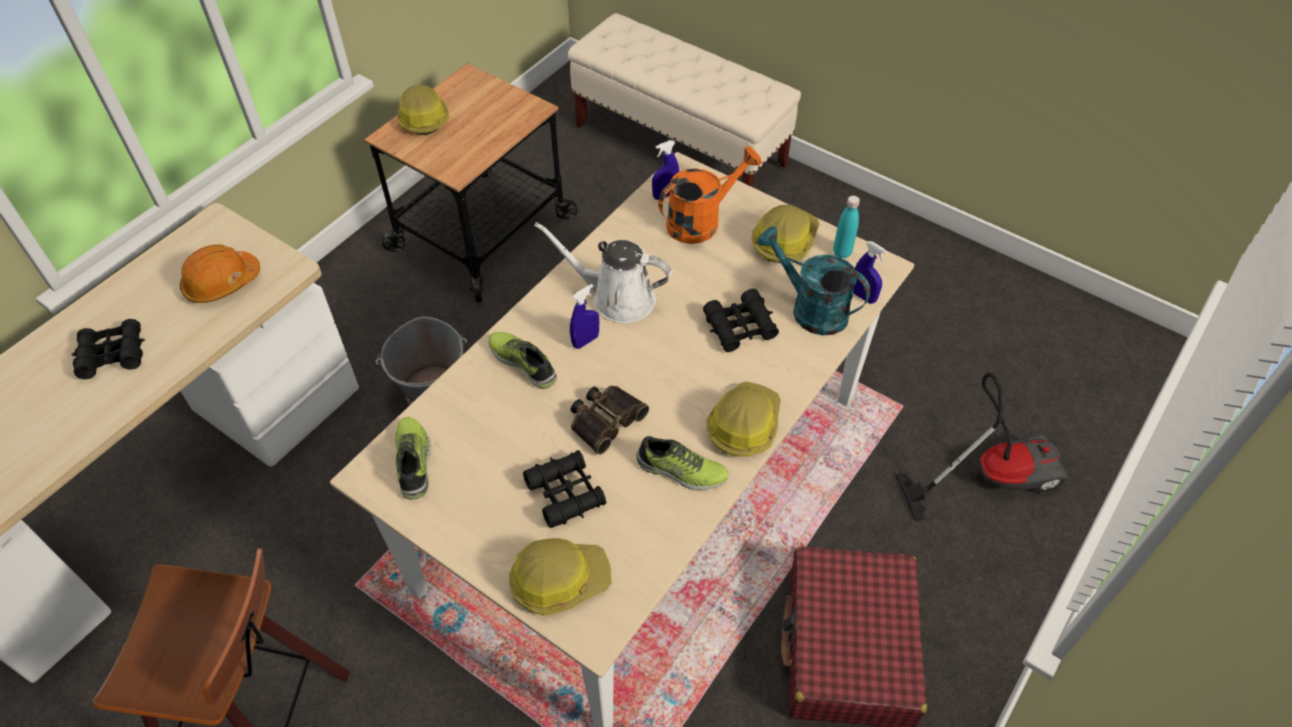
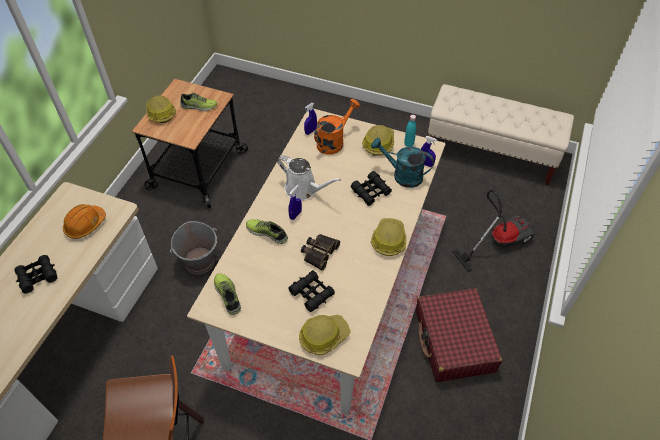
camera: 15 degrees left, 0 degrees up
white watering can [534,222,672,323] -> white watering can turned 150 degrees counterclockwise [277,156,341,201]
beige bench [568,13,801,187] -> beige bench moved to [427,84,574,186]
shoe [636,436,728,491] -> shoe moved to [180,93,217,111]

